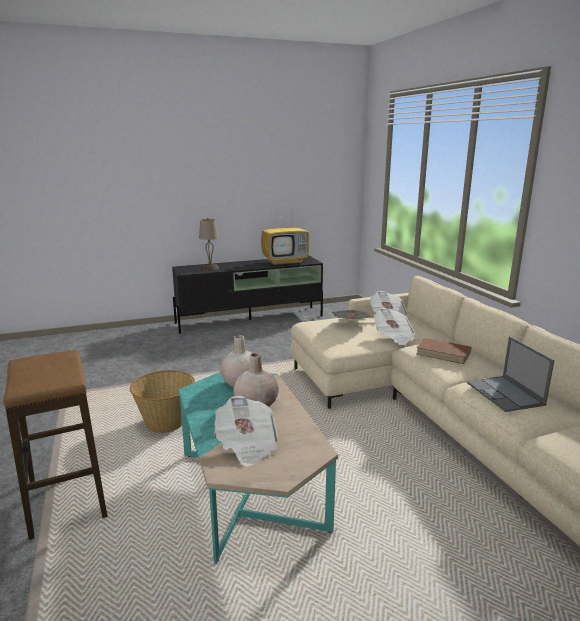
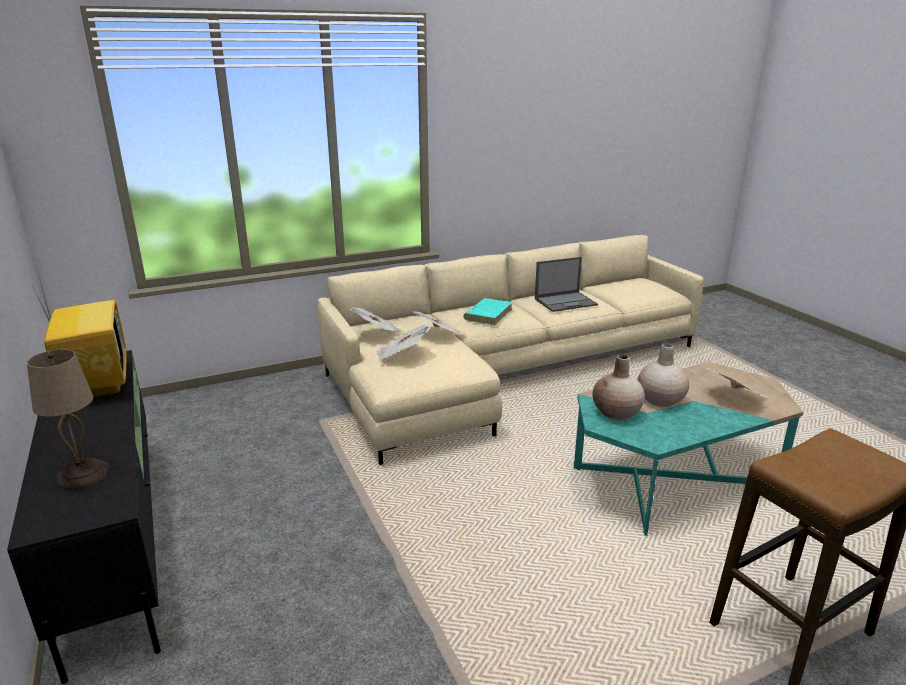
camera: 95 degrees left, 5 degrees up
basket [130,370,195,433] -> none
brown book [417,338,471,364] -> turquoise book [463,298,513,325]

